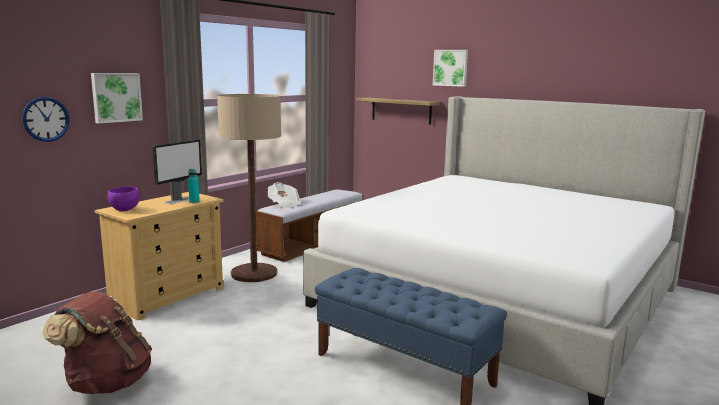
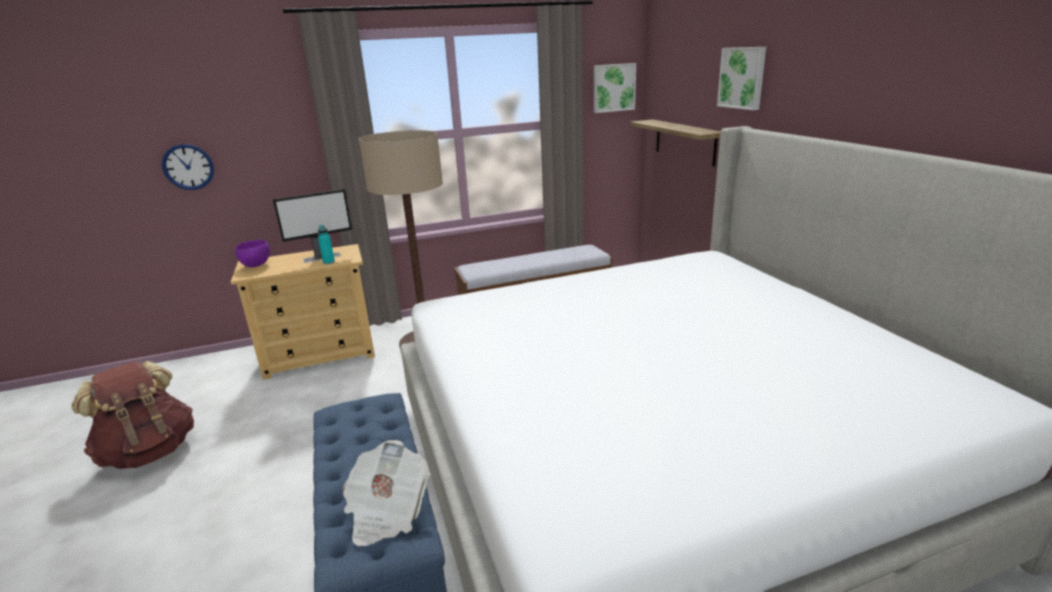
camera: 35 degrees right, 10 degrees up
picture [91,73,143,124] -> picture moved to [594,63,636,113]
newspaper [268,182,300,209] -> newspaper moved to [343,440,429,546]

